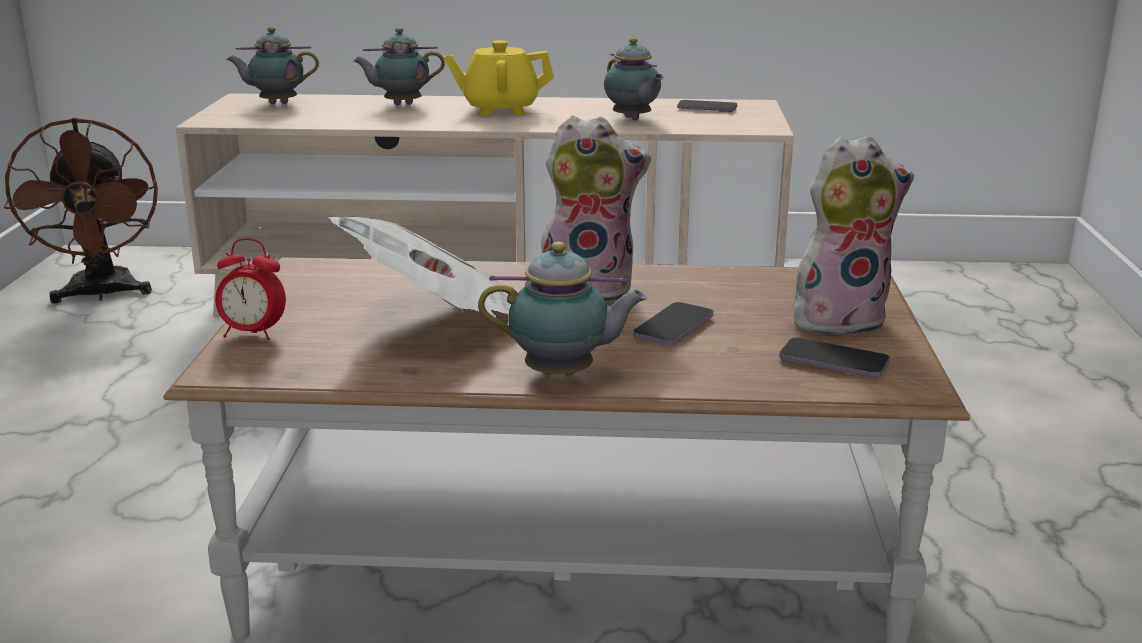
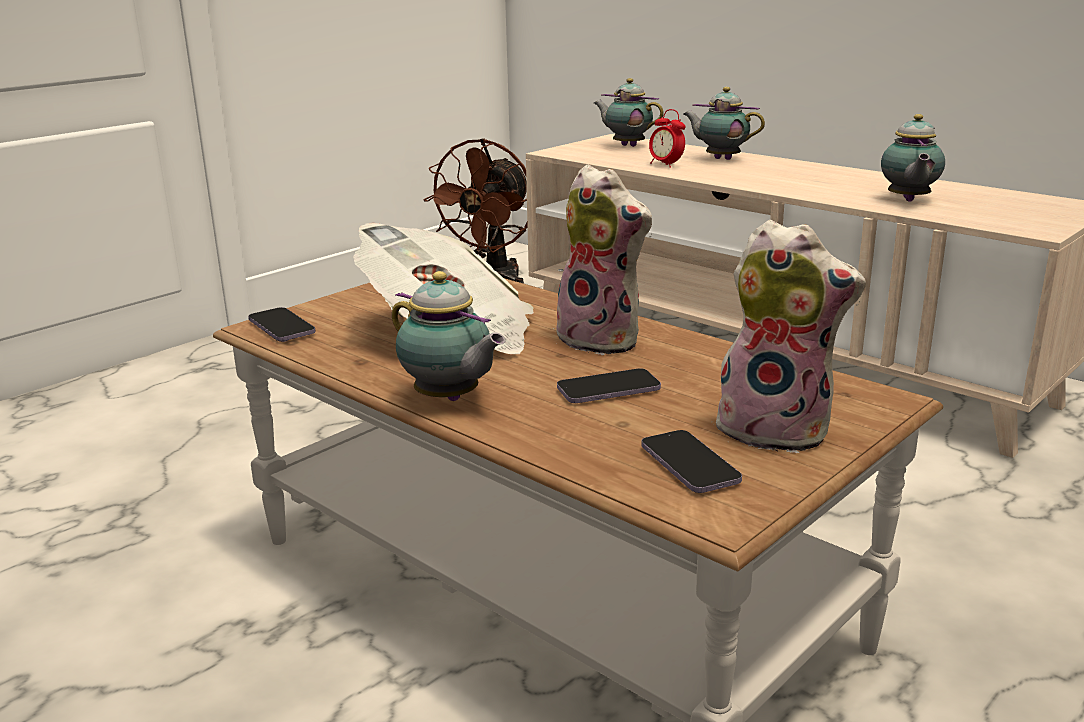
camera: 40 degrees right, 0 degrees up
alarm clock [215,238,286,340] -> alarm clock moved to [649,109,685,168]
yellow teapot [444,40,554,116] -> none
phone [677,100,737,112] -> phone moved to [248,307,316,342]

